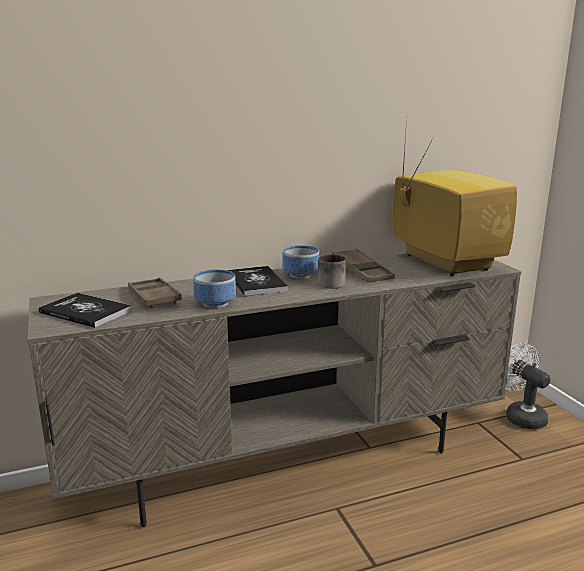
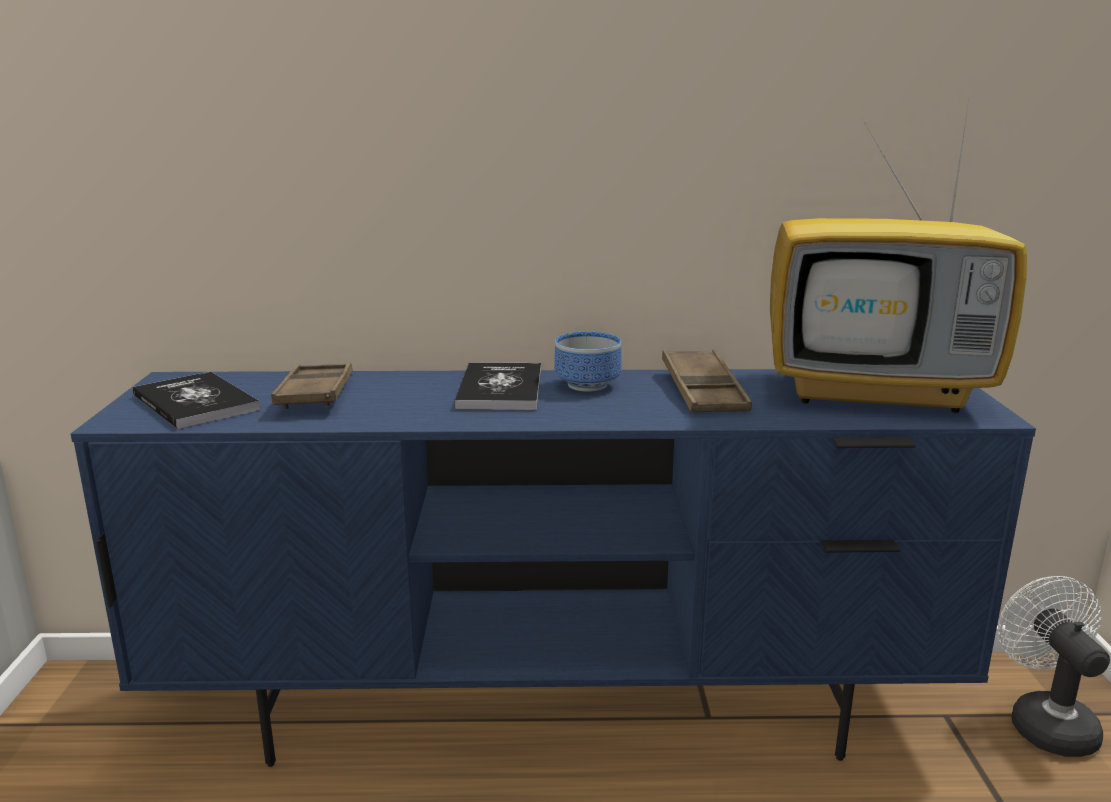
camera: 20 degrees right, 0 degrees up
beige tv stand [27,253,521,527] -> blue tv stand [71,369,1036,767]
bowl [193,269,236,308] -> none
mug [318,254,346,289] -> none
television [392,118,517,276] -> television turned 105 degrees clockwise [770,88,1027,413]

